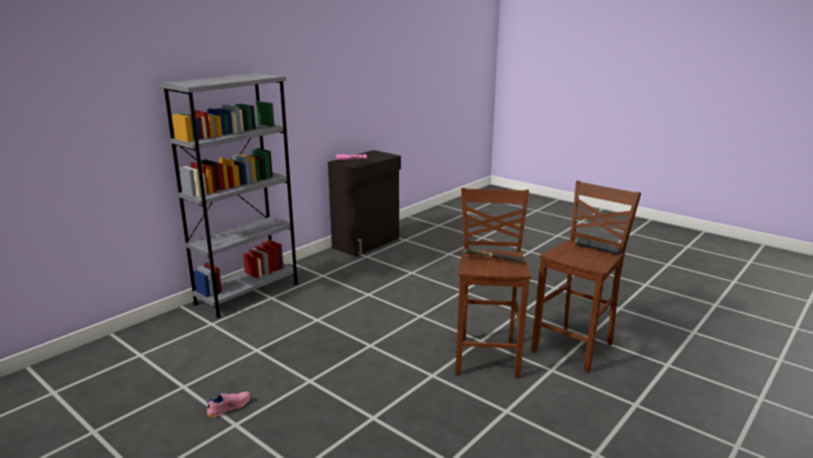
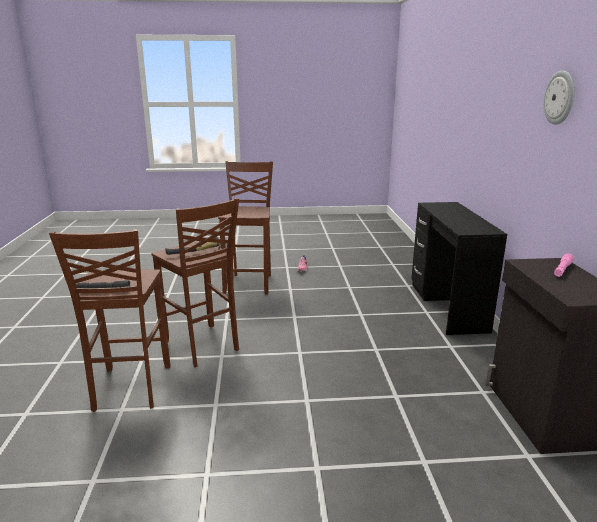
camera: 135 degrees right, 0 degrees up
grey bookcase [160,73,299,318] -> black desk [411,202,507,335]
none -> brown stool [218,161,273,294]
none -> wall clock [543,70,575,125]

